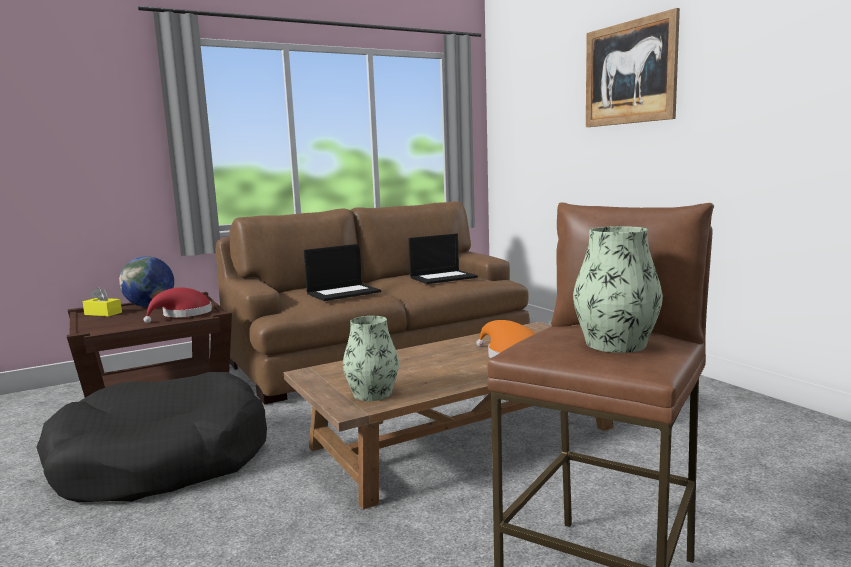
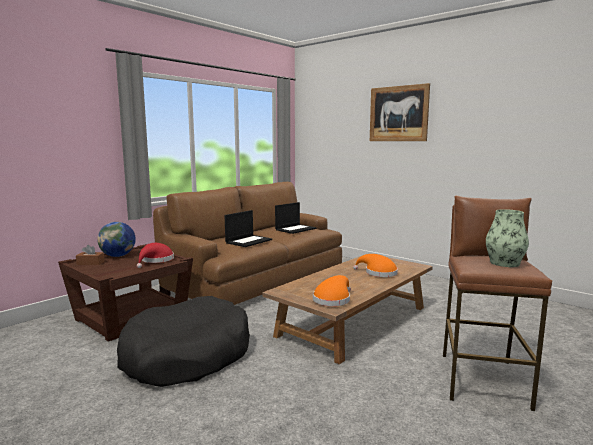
camera: 20 degrees left, 0 degrees up
yellow tissue box [83,287,122,317] -> brown tissue box [76,245,105,265]
vase [343,316,399,401] -> orange hat [313,275,351,306]

